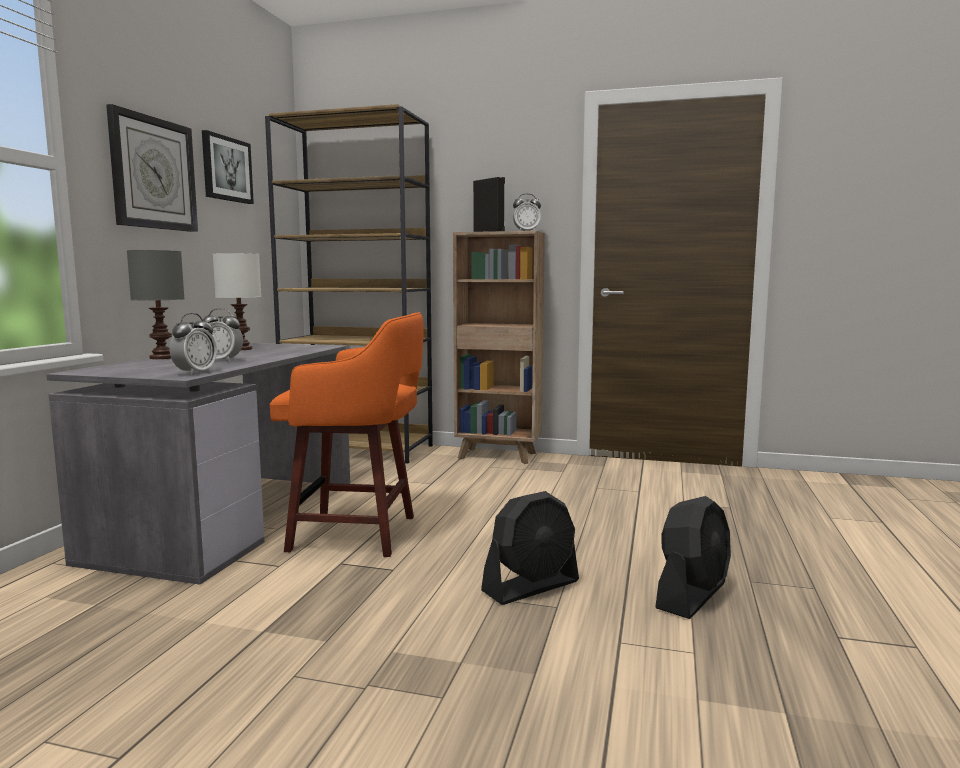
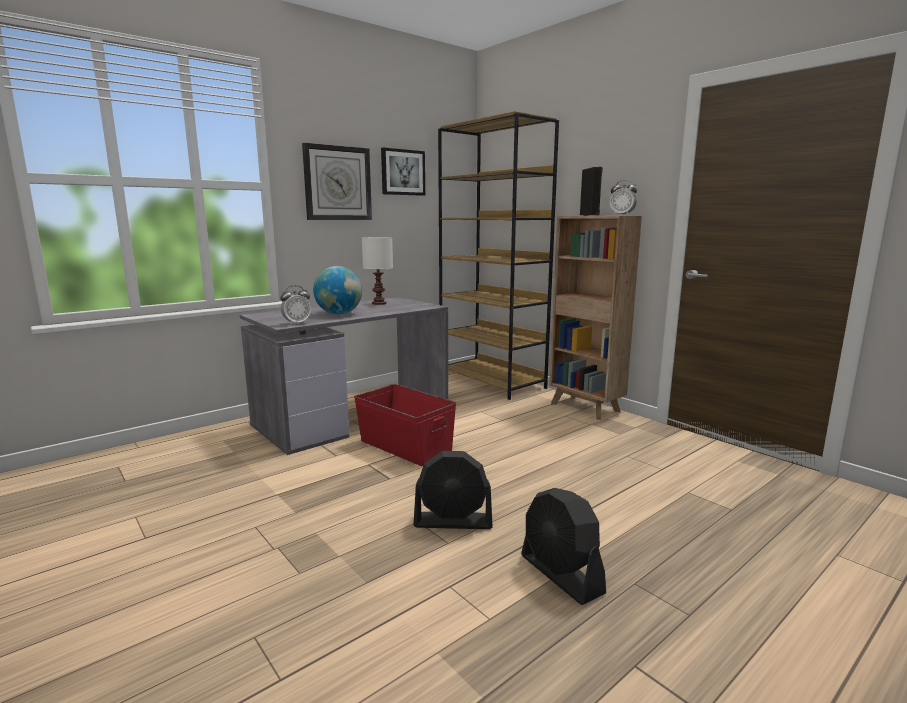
camera: 35 degrees right, 5 degrees up
grey table lamp [127,250,184,359] -> none
alarm clock [203,308,243,362] -> globe [313,266,362,315]
orange stool [270,312,424,557] -> red storage box [354,384,456,466]
black fan [655,496,731,619] -> black fan turned 75 degrees clockwise [521,488,606,605]

